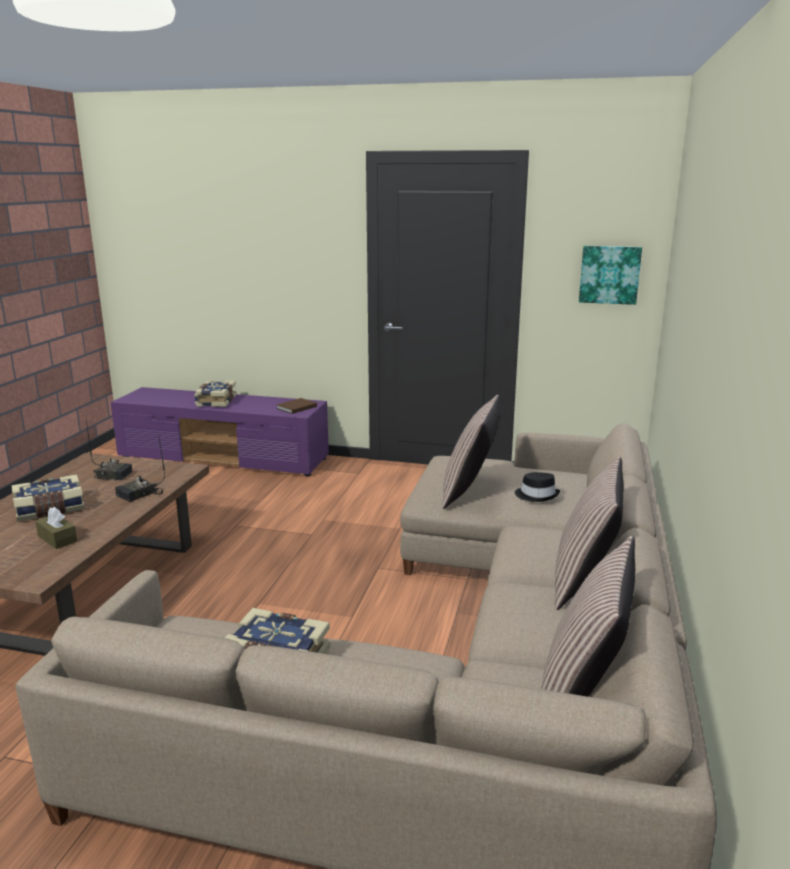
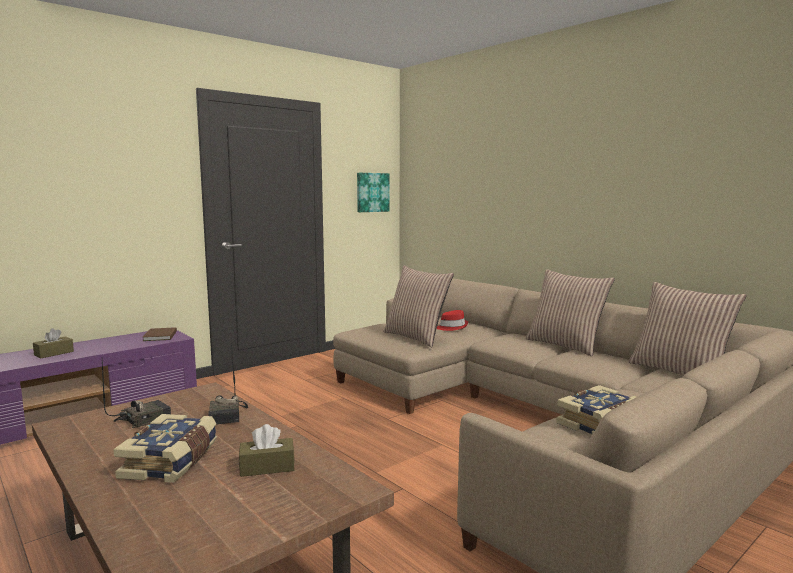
camera: 55 degrees left, 10 degrees down
book [194,380,237,407] -> brown tissue box [33,328,74,358]
black hat [515,472,560,502] -> red hat [436,310,468,331]

